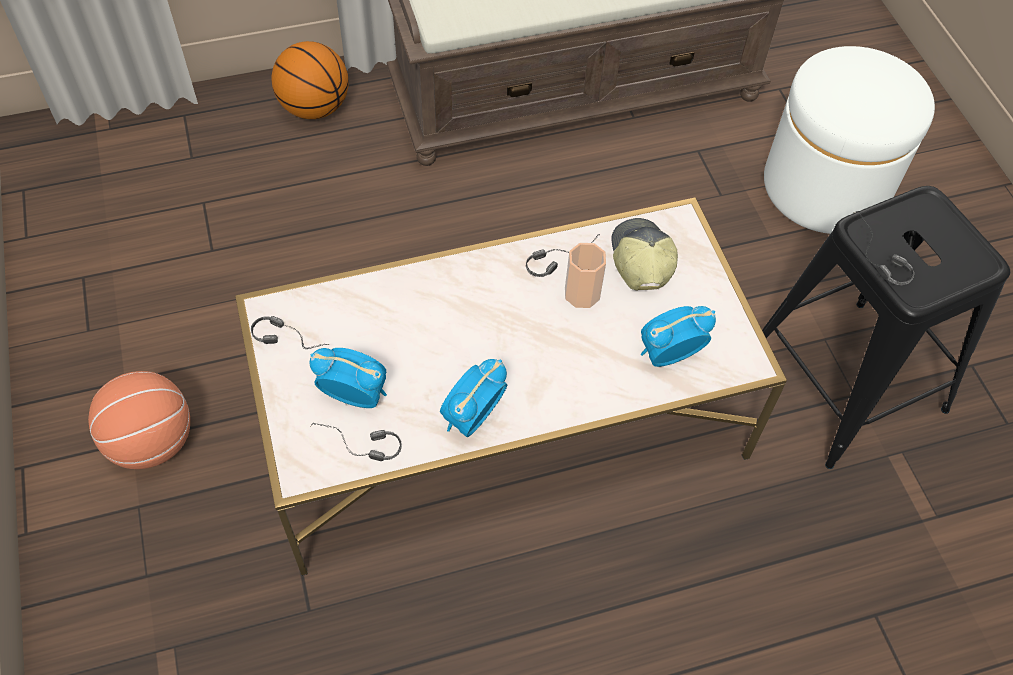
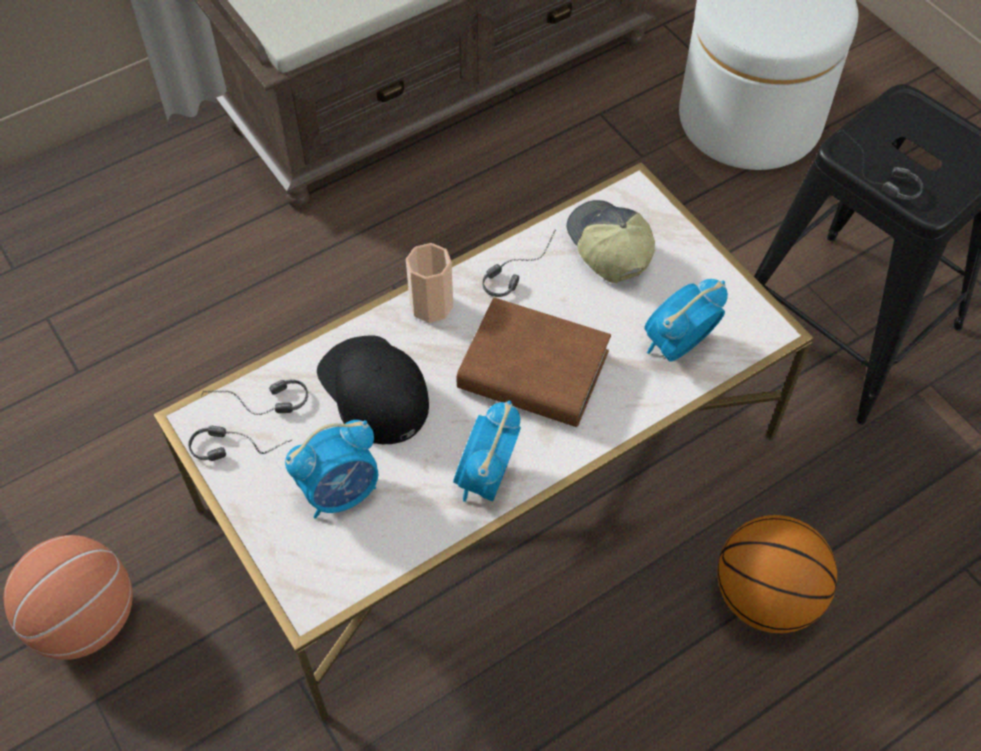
camera: 15 degrees left, 0 degrees up
basketball [271,41,348,119] -> basketball moved to [718,515,838,633]
alarm clock [309,348,387,408] -> alarm clock turned 150 degrees clockwise [285,420,378,519]
headphones [310,423,402,461] -> headphones moved to [201,379,308,415]
cup [565,243,606,308] -> cup moved to [406,243,453,323]
none -> black cap [317,335,429,444]
none -> brown book [457,297,611,427]

